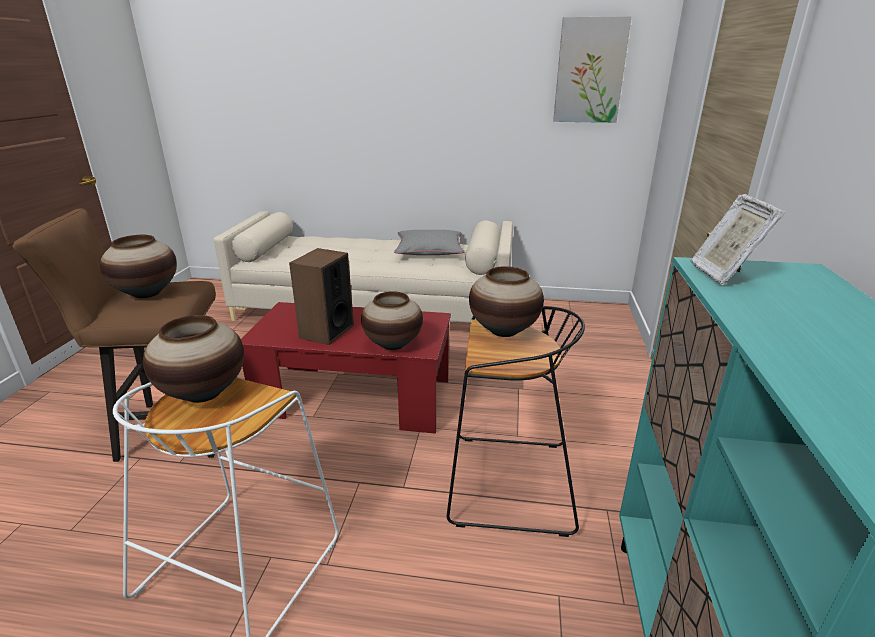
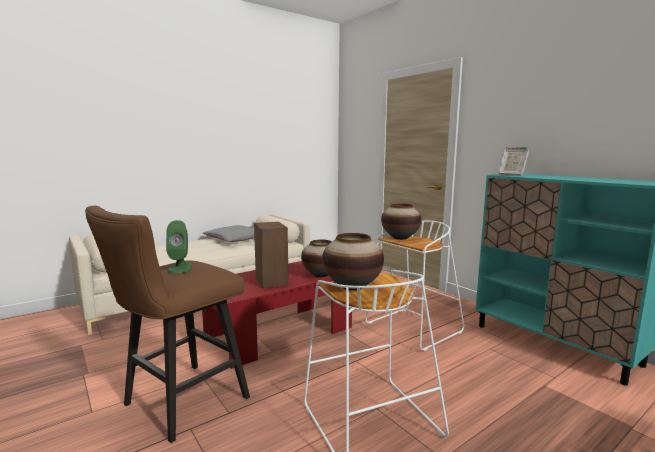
camera: 45 degrees left, 15 degrees down
vase [100,235,177,298] -> green speaker [166,220,192,274]
black stool [446,306,585,537] -> white stool [365,221,464,351]
picture [553,16,632,123] -> none

